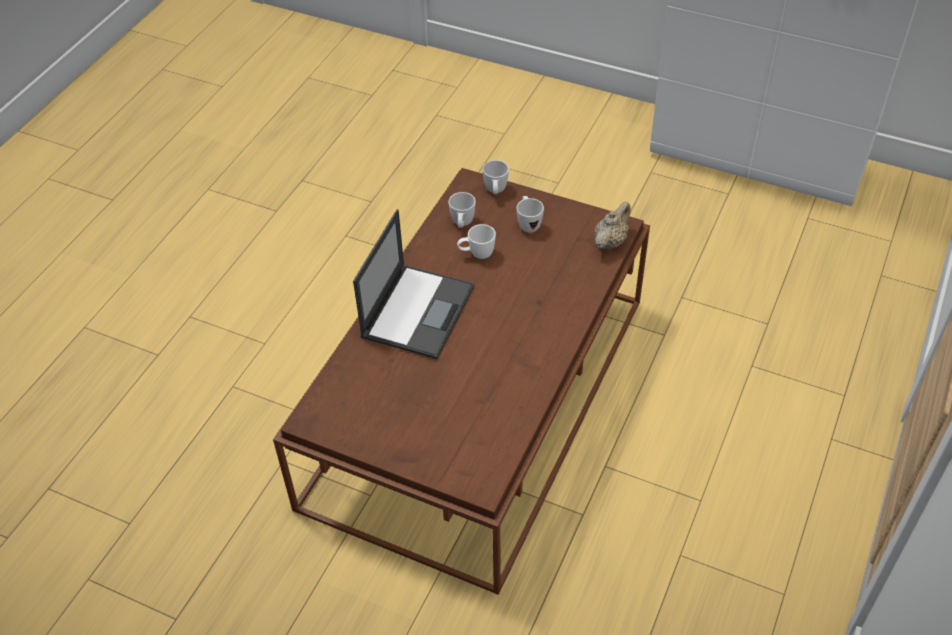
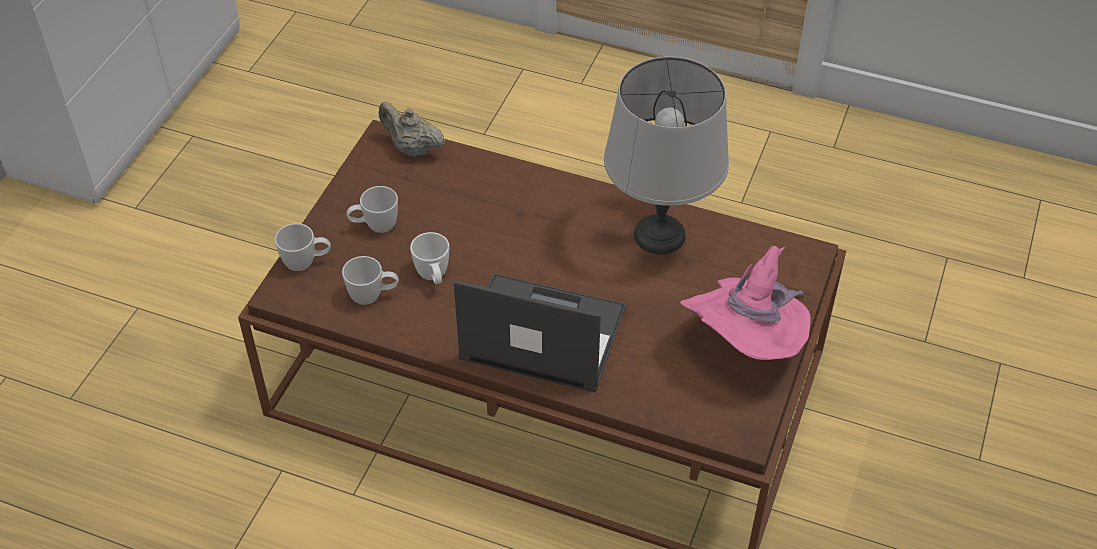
camera: 95 degrees left, 0 degrees up
none -> grey table lamp [604,56,729,254]
none -> pink hat [680,246,811,360]

